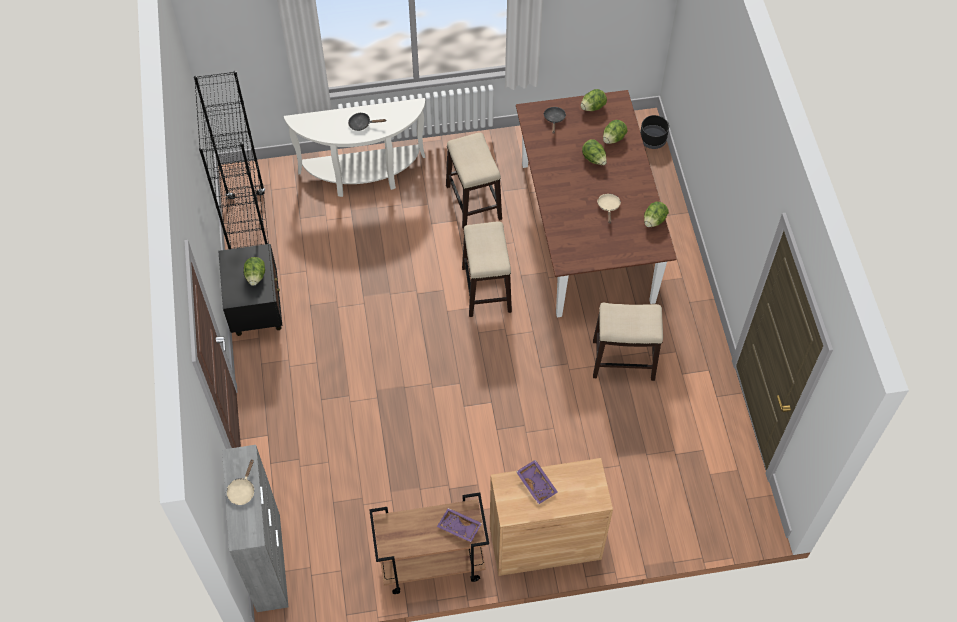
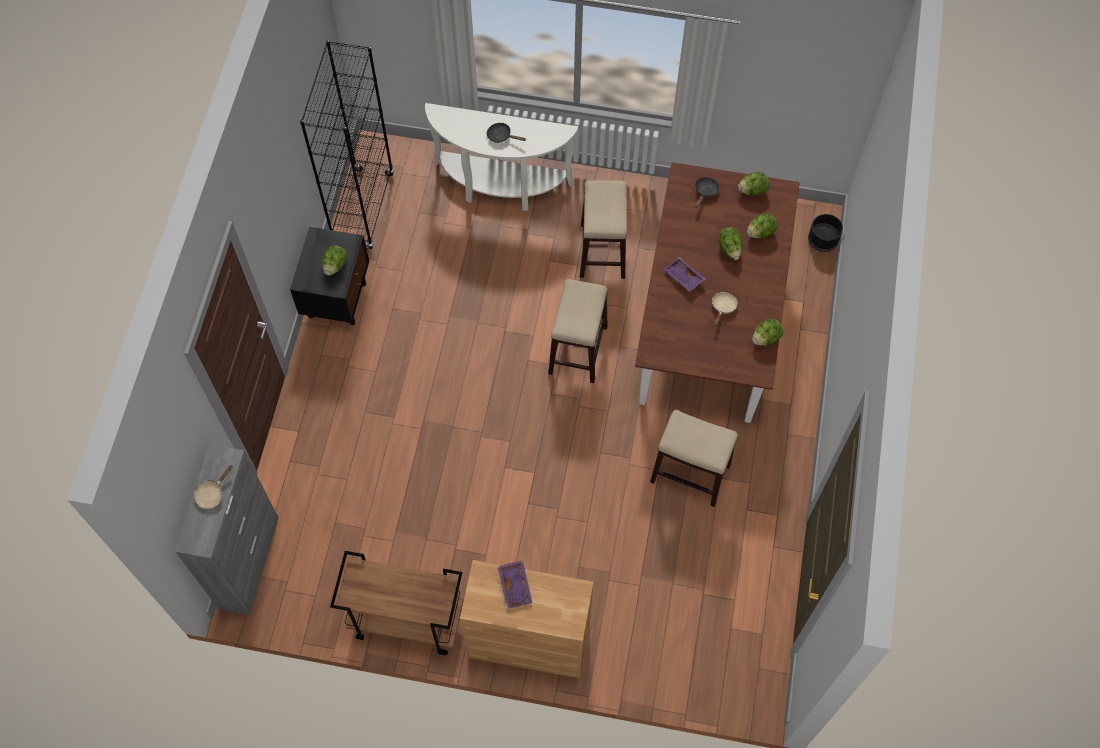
camera: 20 degrees right, 5 degrees up
purple tray [437,508,482,542] -> purple tray moved to [663,257,706,292]

